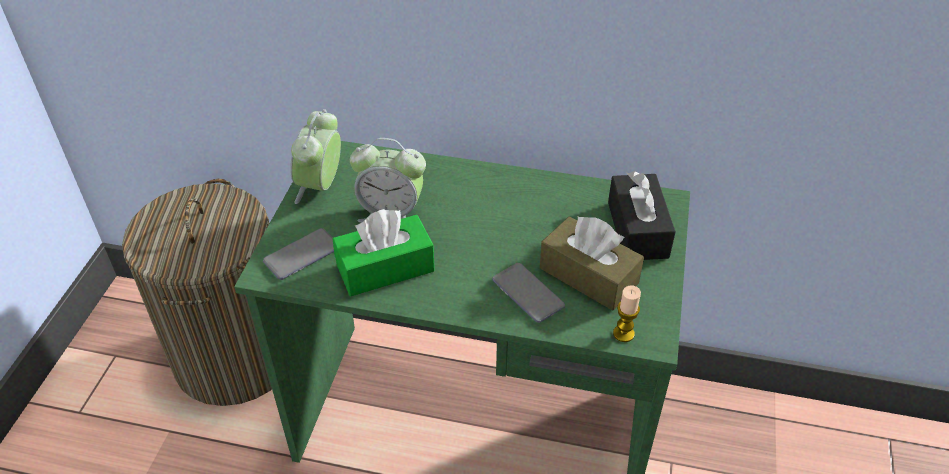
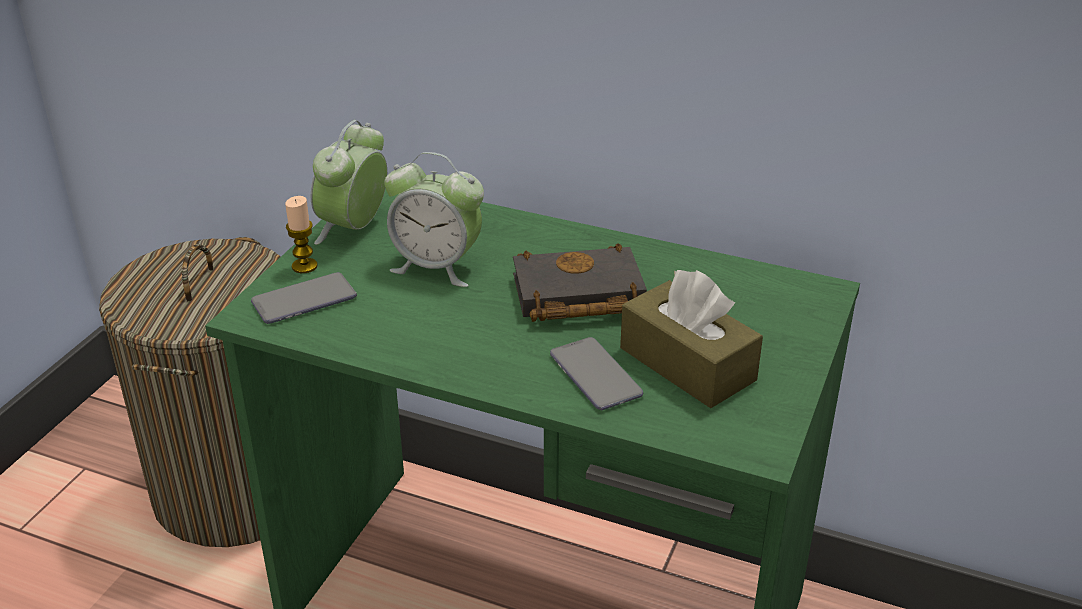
camera: 10 degrees right, 10 degrees down
green tissue box [333,209,435,296] -> none
black tissue box [608,171,676,260] -> none
candle [613,285,641,342] -> candle moved to [285,196,318,273]
none -> black book [513,243,647,322]

